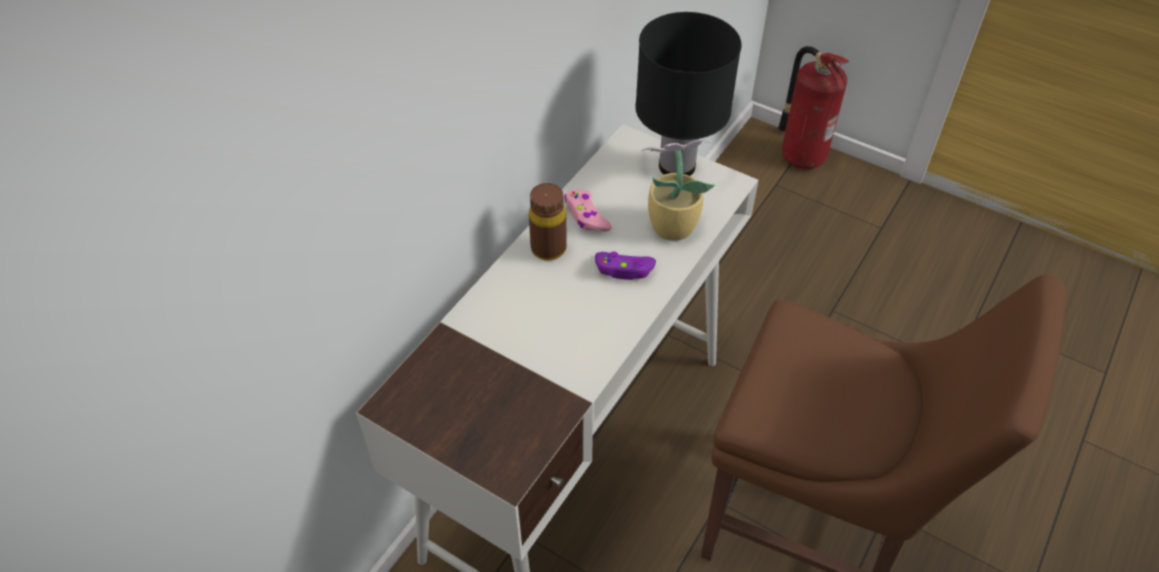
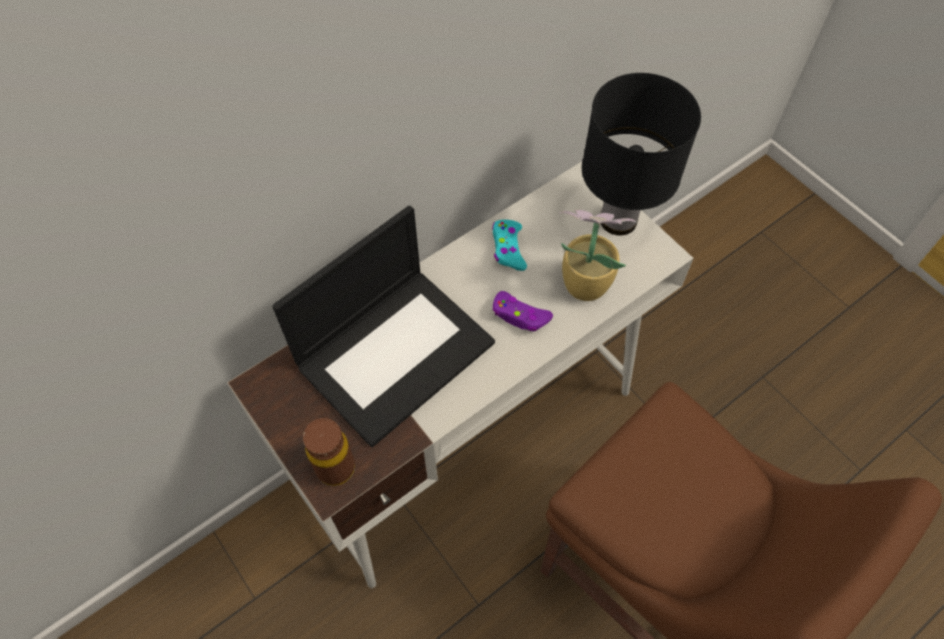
camera: 20 degrees right, 10 degrees up
brown bottle [529,183,567,261] -> brown bottle moved to [303,418,355,486]
pink game controller [564,190,612,232] -> turquoise game controller [492,220,527,271]
fire extinguisher [778,46,849,169] -> none
none -> laptop [272,205,495,447]

